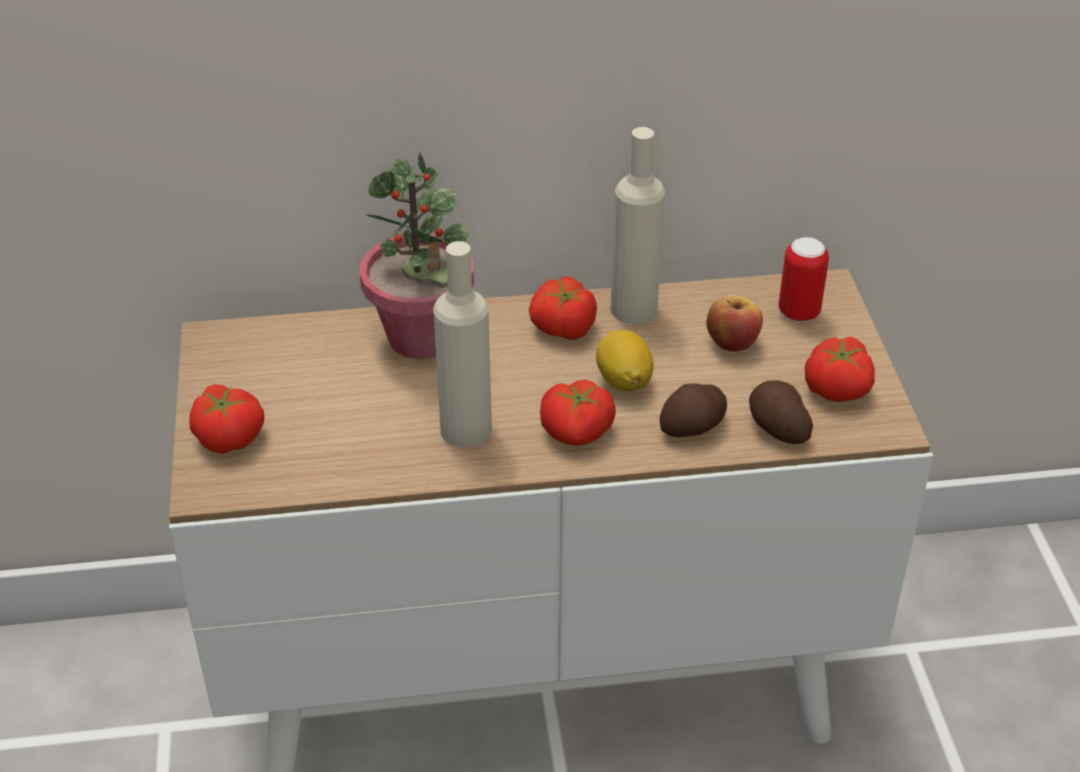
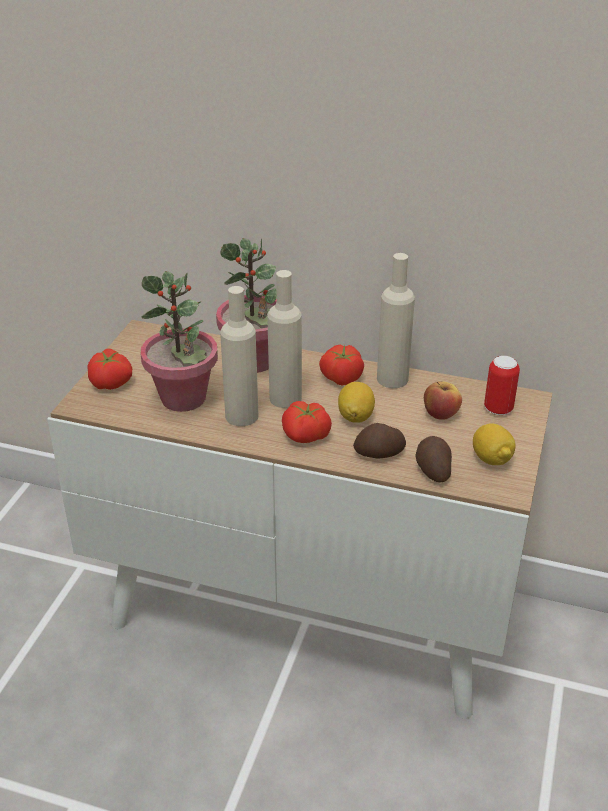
camera: 25 degrees right, 5 degrees down
tomato [805,336,875,402] -> lemon [473,423,516,465]
none -> potted plant [141,271,218,412]
none -> beige bottle [267,270,302,408]

